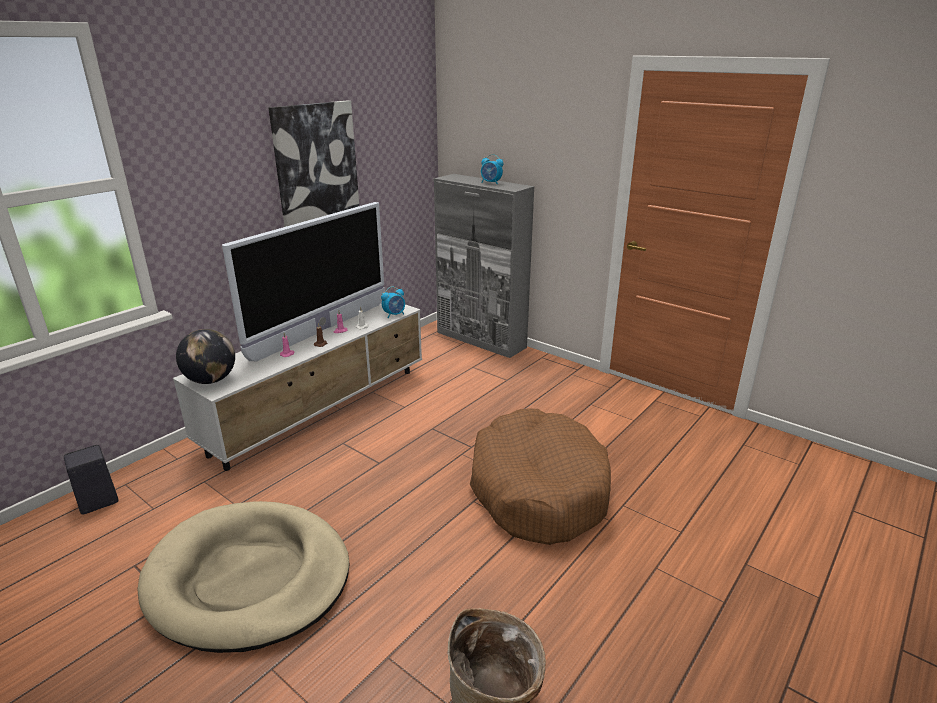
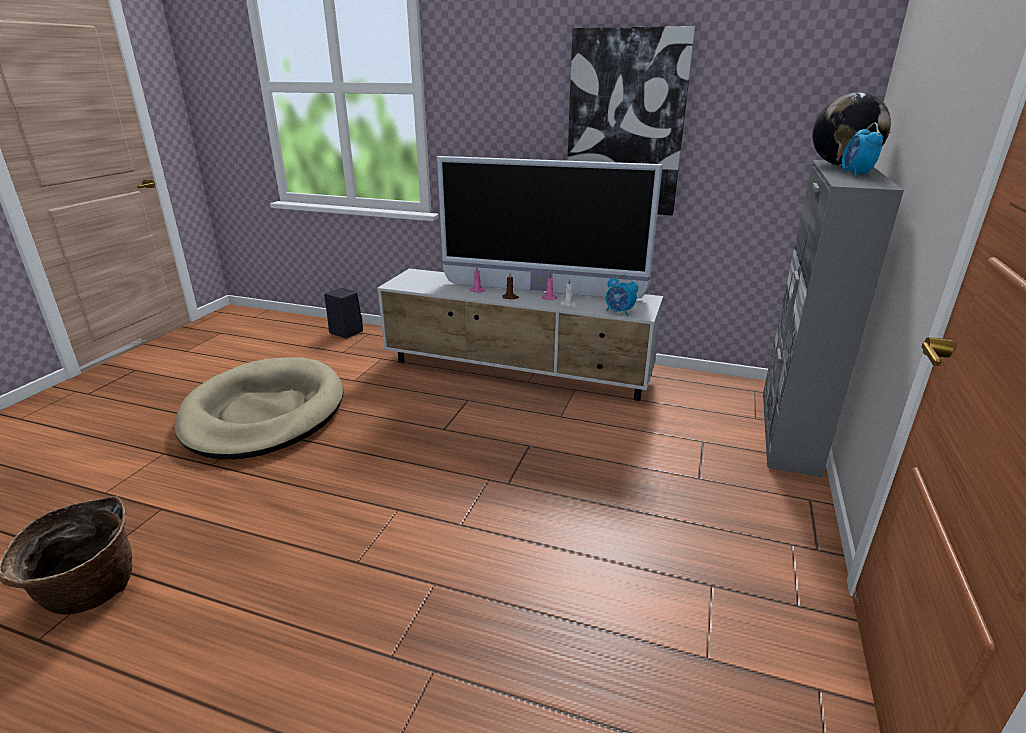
camera: 70 degrees right, 0 degrees up
globe [176,329,235,384] -> globe moved to [813,92,891,166]
brown dog bed [470,408,611,545] -> none

